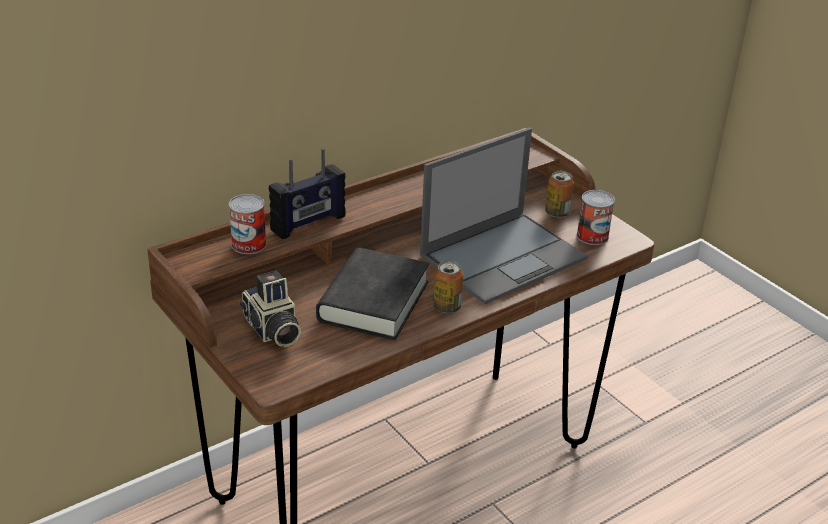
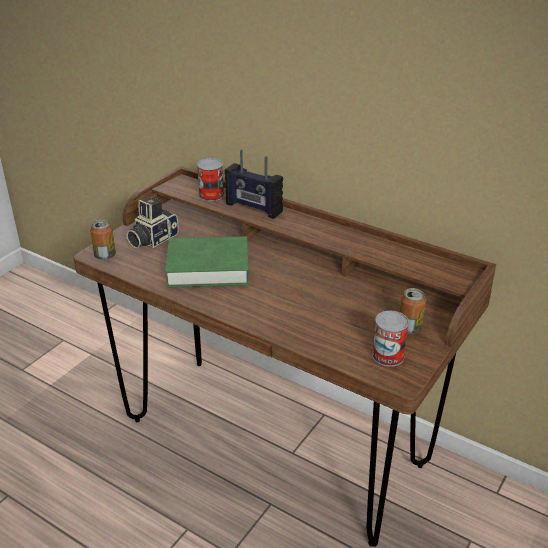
camera: 70 degrees right, 0 degrees up
black book [316,248,429,340] -> green book [165,236,249,288]
laptop [420,128,588,304] -> none
can [433,260,463,313] -> can moved to [90,220,116,260]

